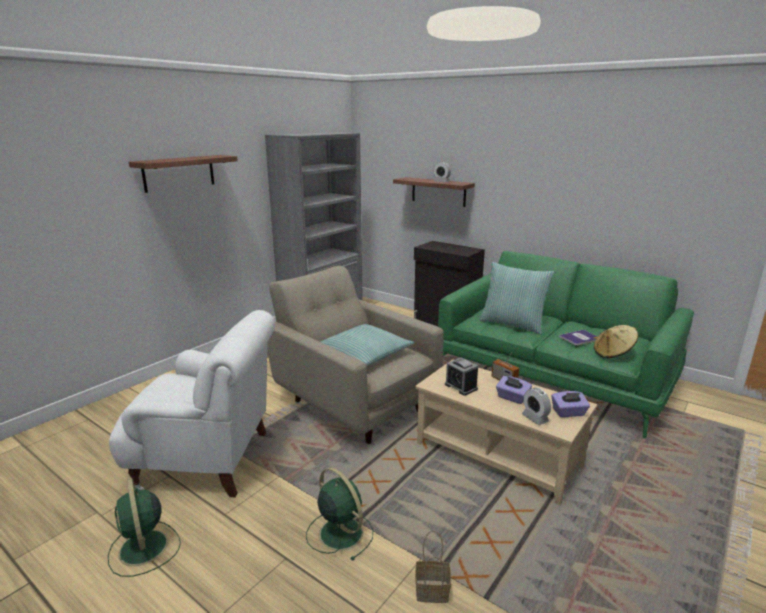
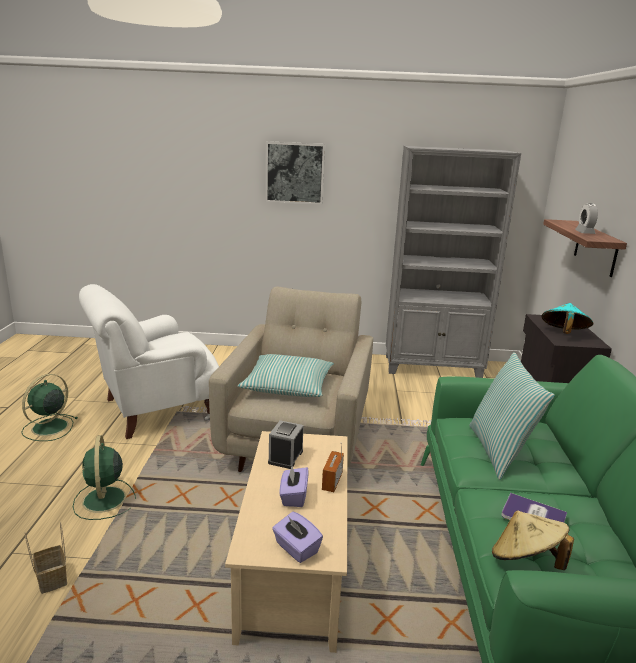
camera: 55 degrees right, 0 degrees up
white armchair [109,310,275,497] -> white armchair turned 90 degrees clockwise [79,284,219,439]
shelf [129,155,238,193] -> picture [265,141,325,205]
green fan [306,467,373,561] -> green fan turned 150 degrees clockwise [73,435,136,520]
alarm clock [522,388,551,425] -> none
none -> turquoise hat [541,303,593,334]

